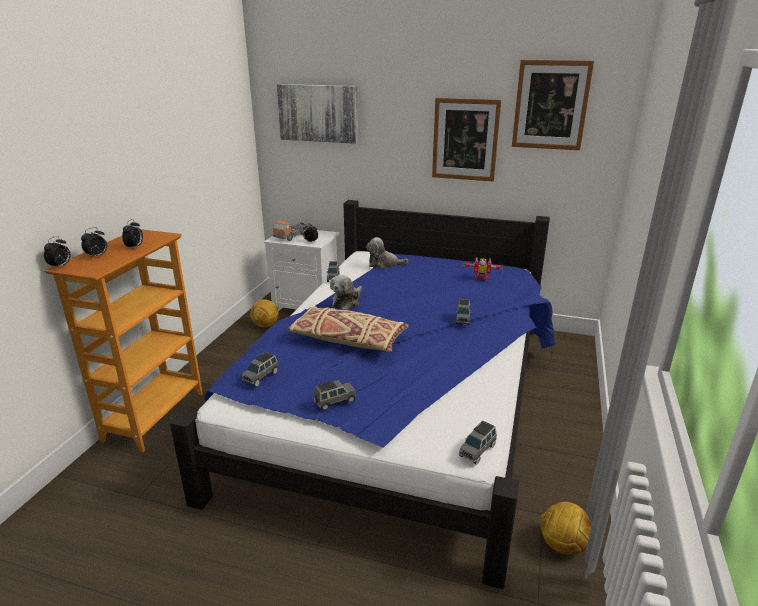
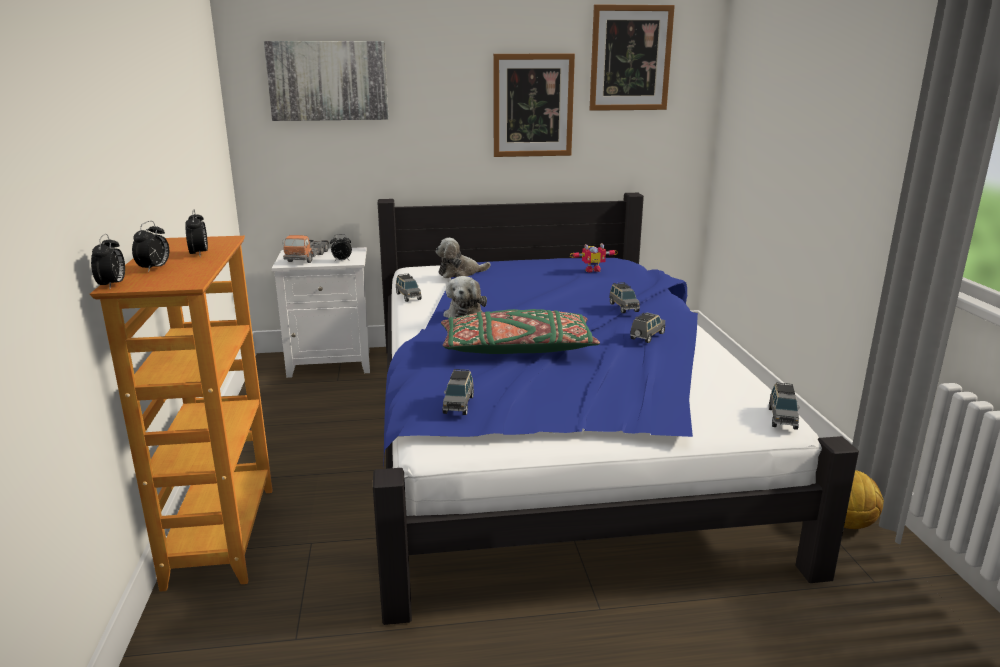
camera: 25 degrees left, 5 degrees down
football [250,299,279,327] -> none
beige pillow [287,306,409,352] -> green pillow [441,309,600,354]
grey toy car [313,380,356,411] -> grey toy car moved to [630,312,666,343]

